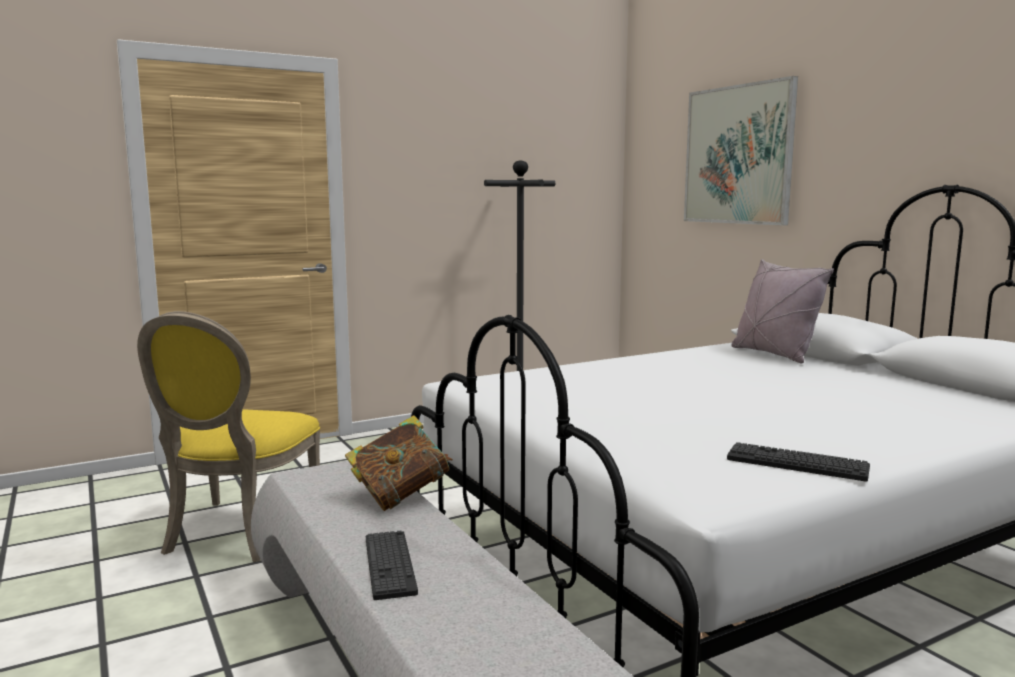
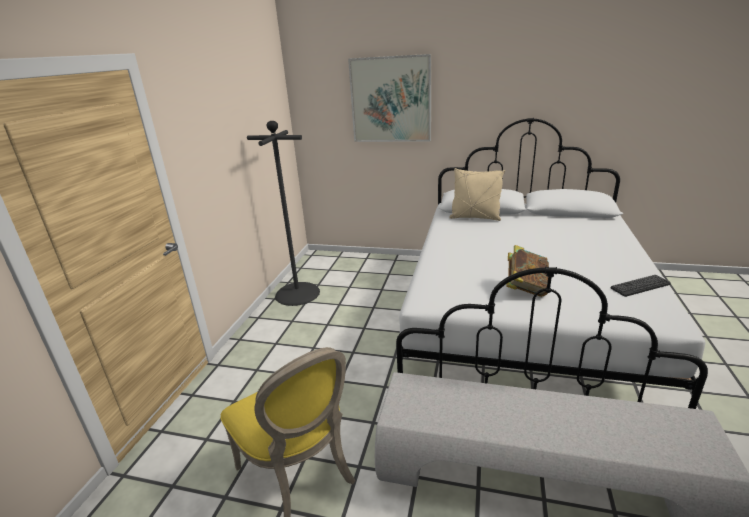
camera: 45 degrees left, 15 degrees up
book [345,415,453,511] -> book moved to [506,245,549,297]
keyboard [366,531,418,600] -> none
purple pillow [732,259,834,364] -> beige pillow [449,168,505,221]

